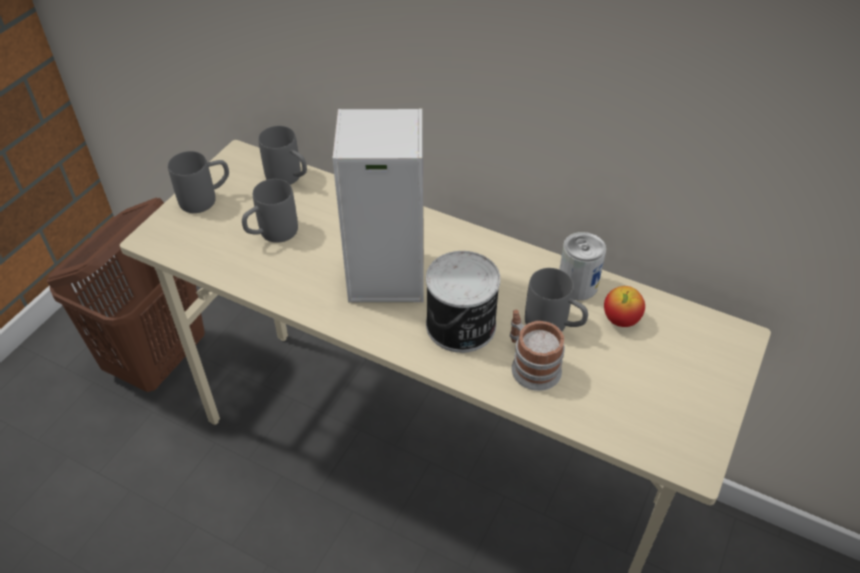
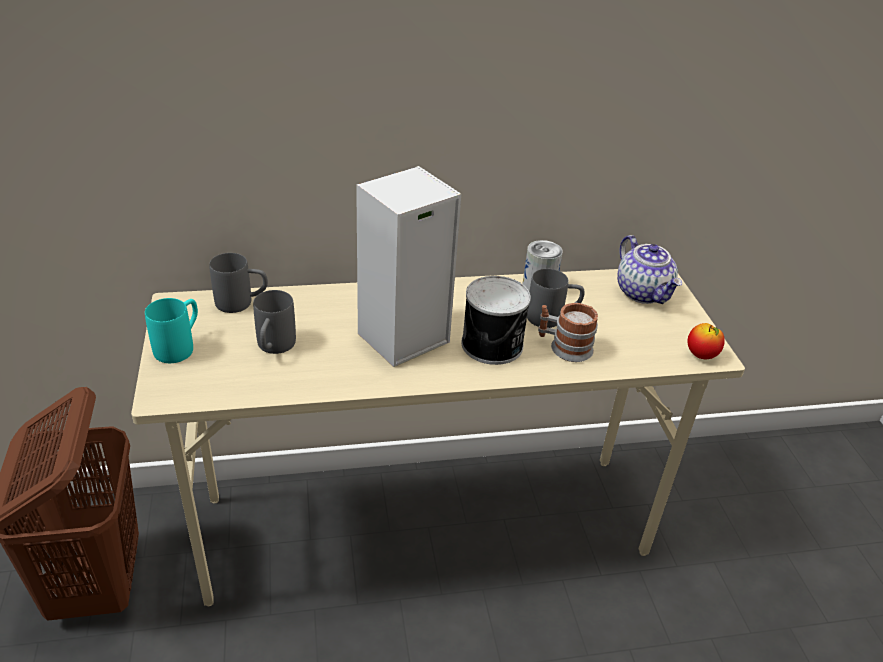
camera: 40 degrees left, 10 degrees down
grey mug [168,151,229,213] -> turquoise mug [145,298,198,363]
apple [604,286,645,327] -> apple moved to [687,323,725,359]
none -> teapot [617,235,682,304]

